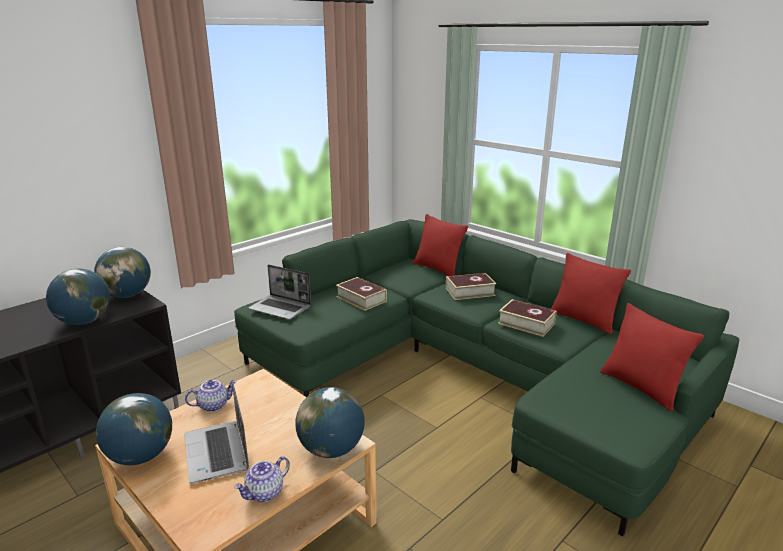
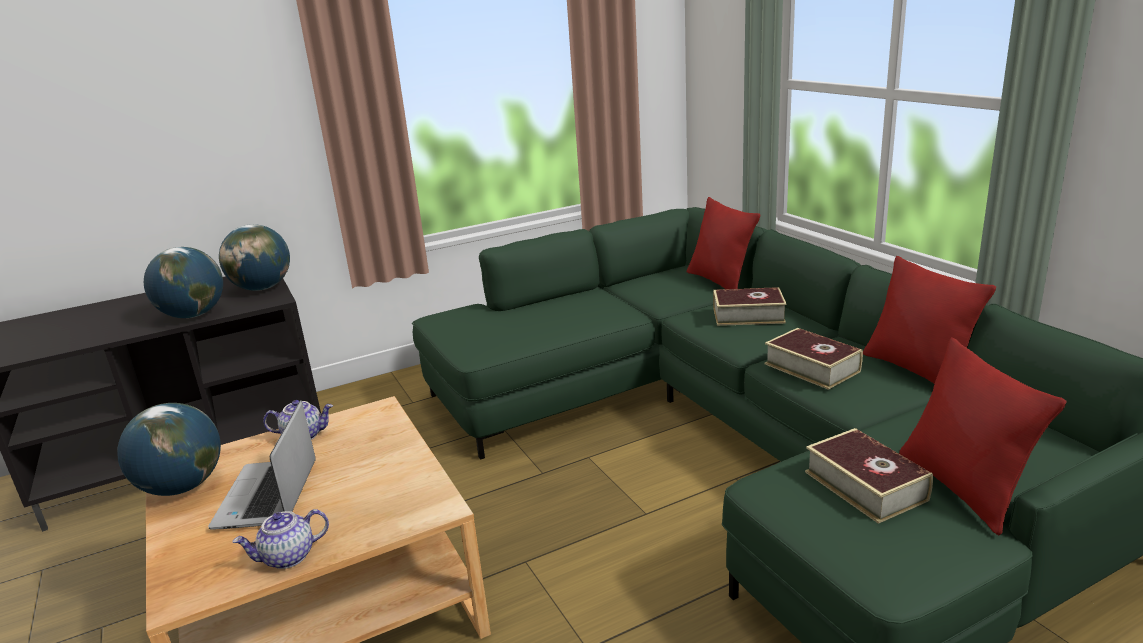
camera: 20 degrees right, 0 degrees up
laptop [248,265,311,319] -> none
globe [295,387,365,458] -> none
book [336,277,387,311] -> book moved to [805,428,933,524]

